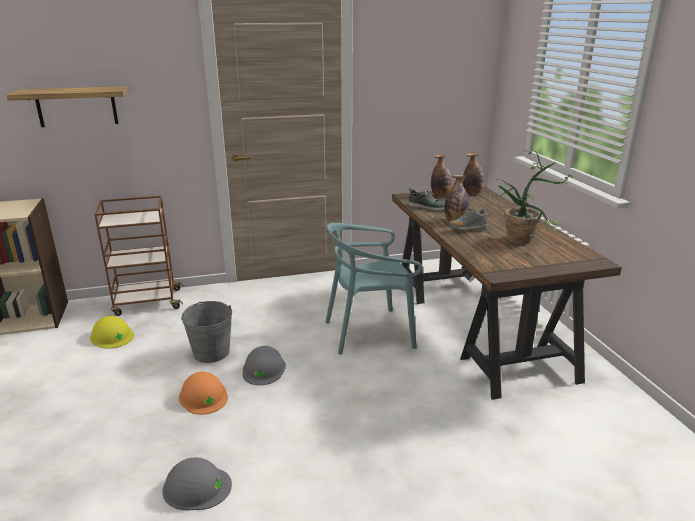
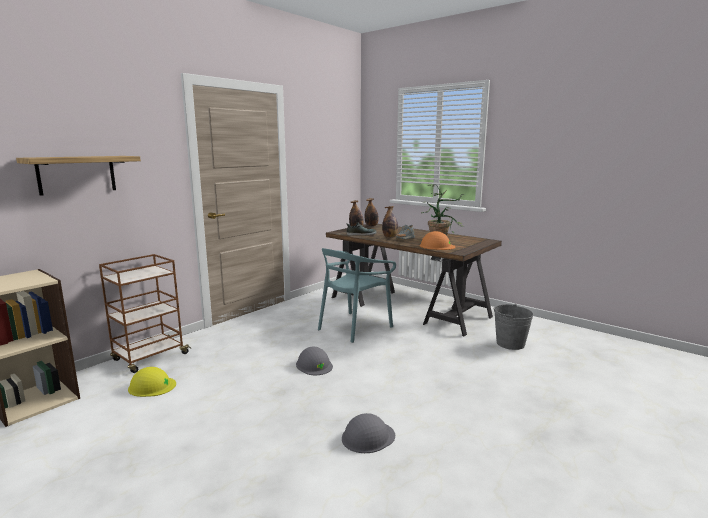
camera: 35 degrees left, 10 degrees down
orange hard hat [179,372,228,415] -> orange hard hat moved to [420,231,456,250]
grey bucket [181,301,232,363] -> grey bucket moved to [493,304,534,350]

